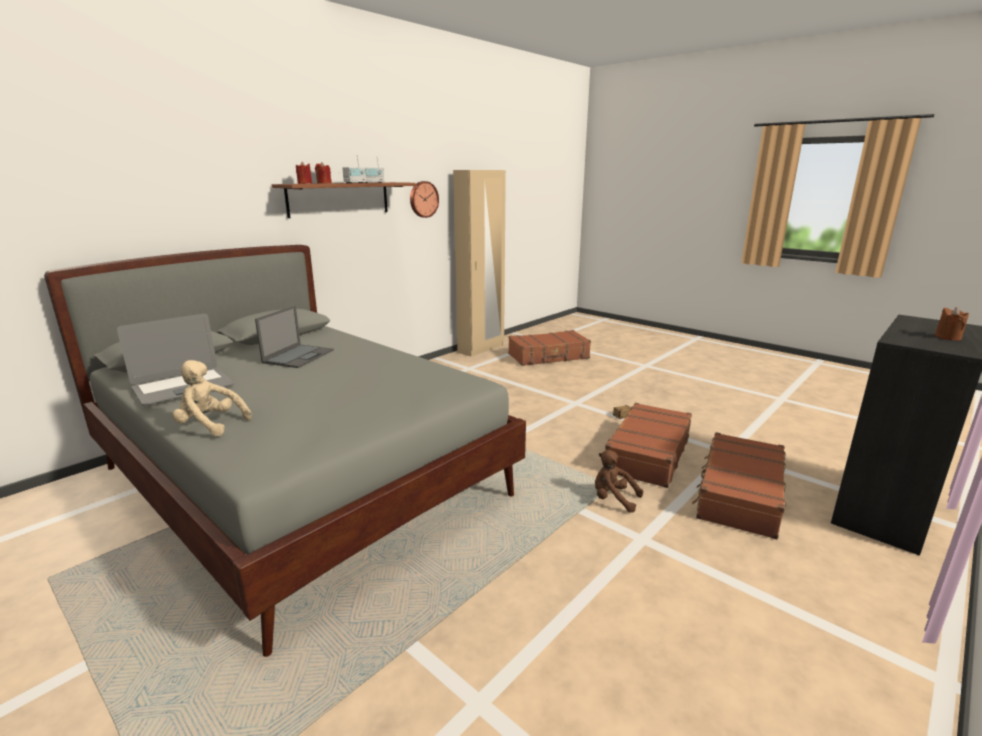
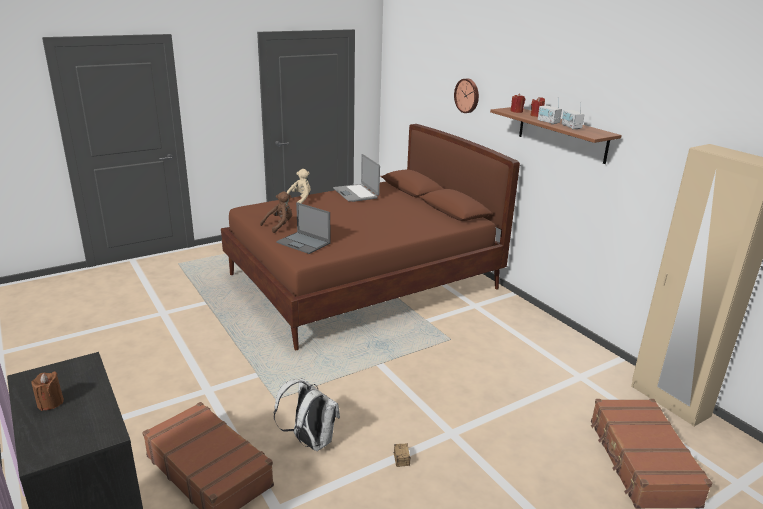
camera: 105 degrees right, 5 degrees up
grey bed [44,245,526,657] -> brown bed [221,124,520,350]
laptop [255,306,334,368] -> laptop moved to [276,202,331,254]
wall clock [410,181,439,218] -> wall clock moved to [454,79,479,113]
brown plush toy [595,450,643,513] -> brown plush toy moved to [260,191,292,233]
brown suitcase [605,403,692,488] -> white backpack [274,378,340,451]

